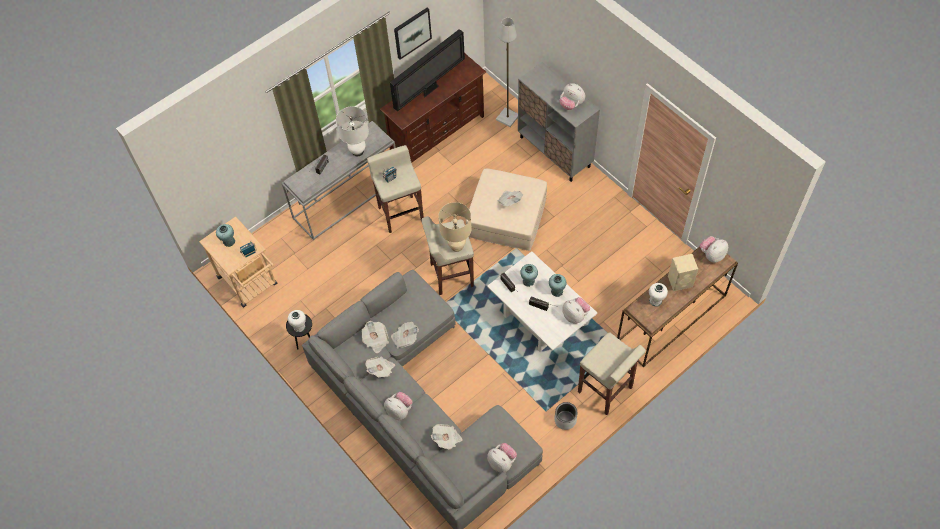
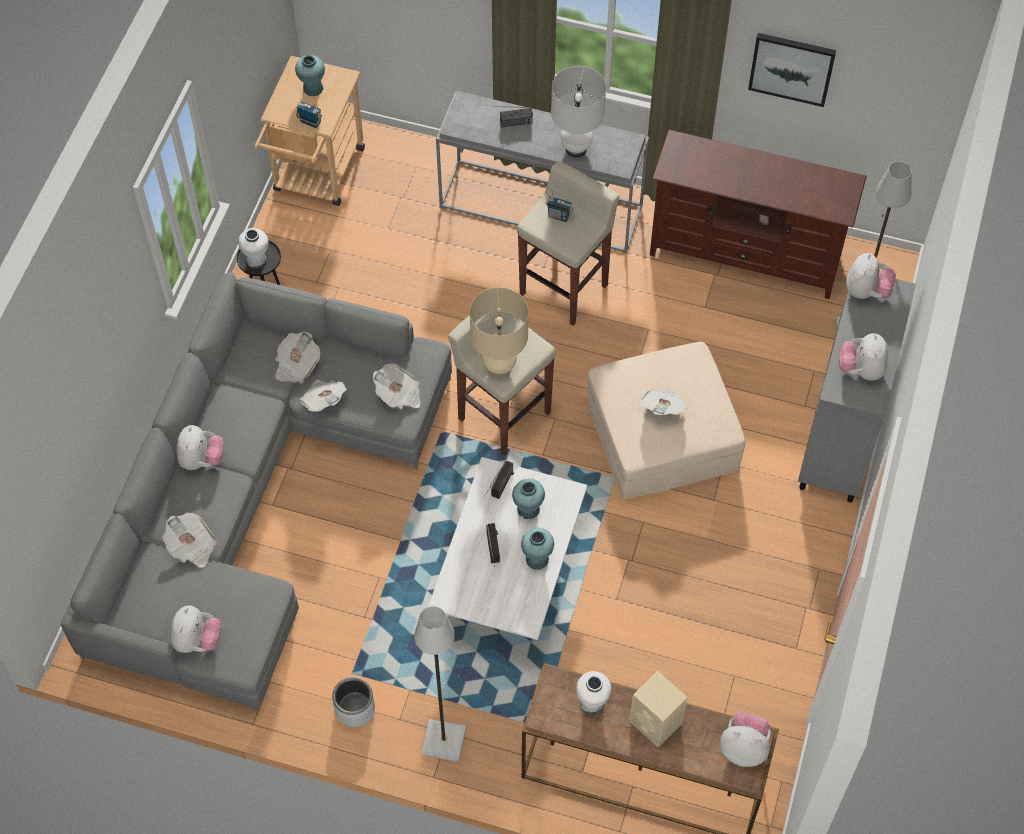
camera: 55 degrees right, 0 degrees up
newspaper [365,357,395,378] -> newspaper moved to [373,364,420,409]
television [390,29,465,111] -> none
plush toy [562,297,590,324] -> plush toy moved to [846,253,896,299]
beige stool [578,332,646,415] -> grey floor lamp [414,606,466,762]

